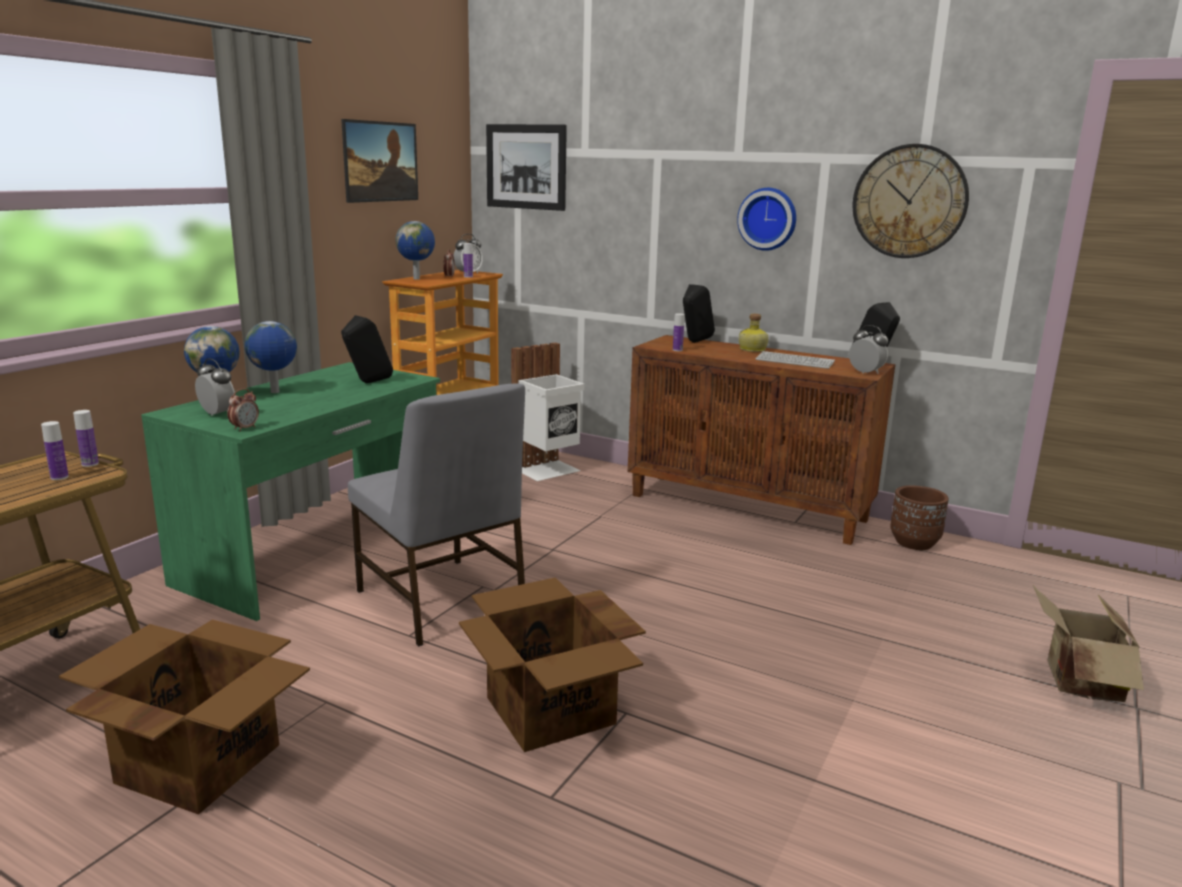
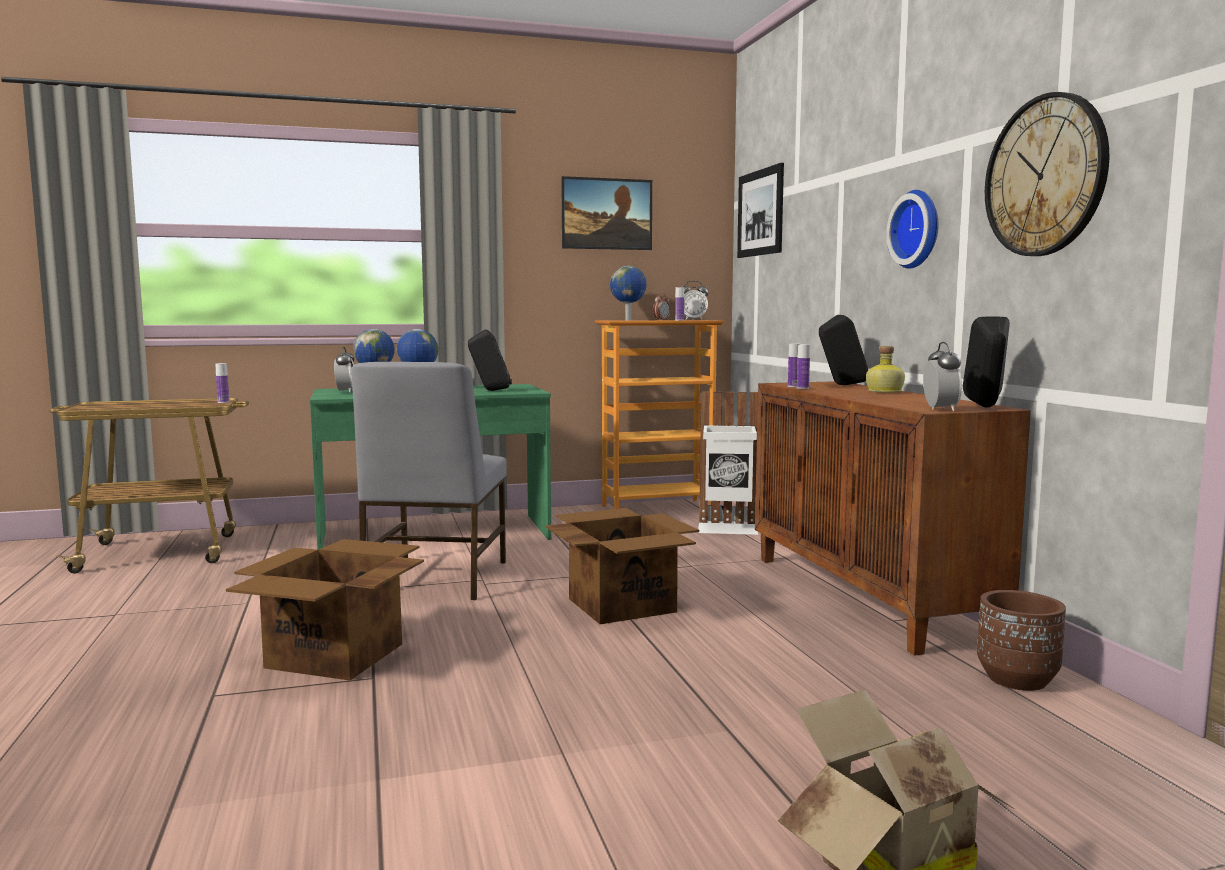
camera: 45 degrees right, 10 degrees down
bottle [41,421,69,480] -> bottle moved to [797,344,810,389]
cardboard box [59,619,310,815] -> cardboard box moved to [546,508,699,624]
alarm clock [227,389,259,431] -> none
keyboard [756,351,835,369] -> none

